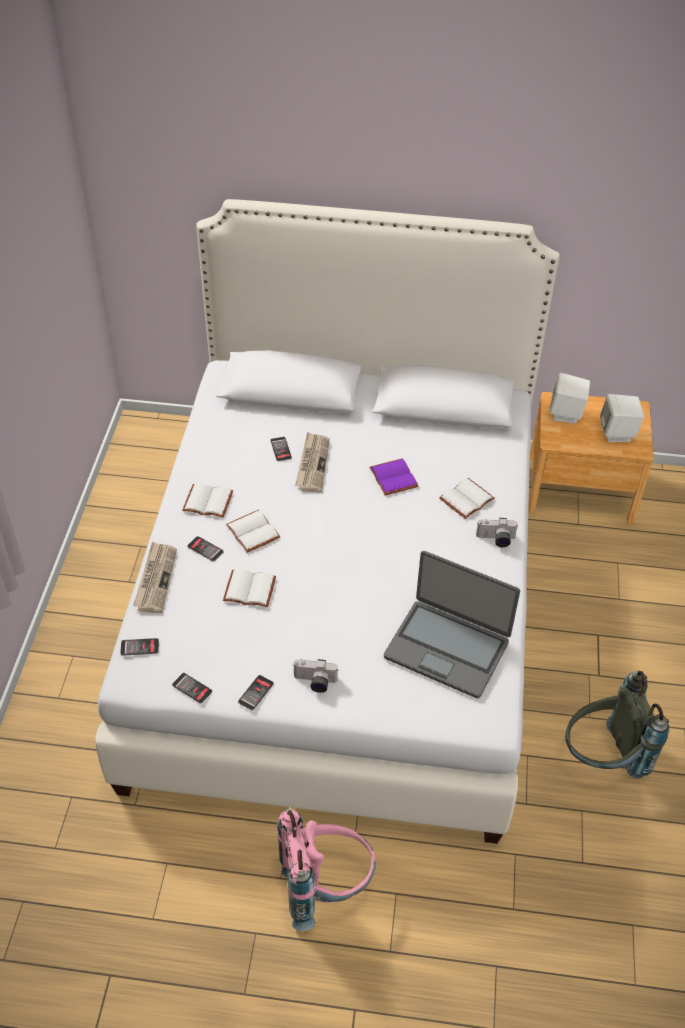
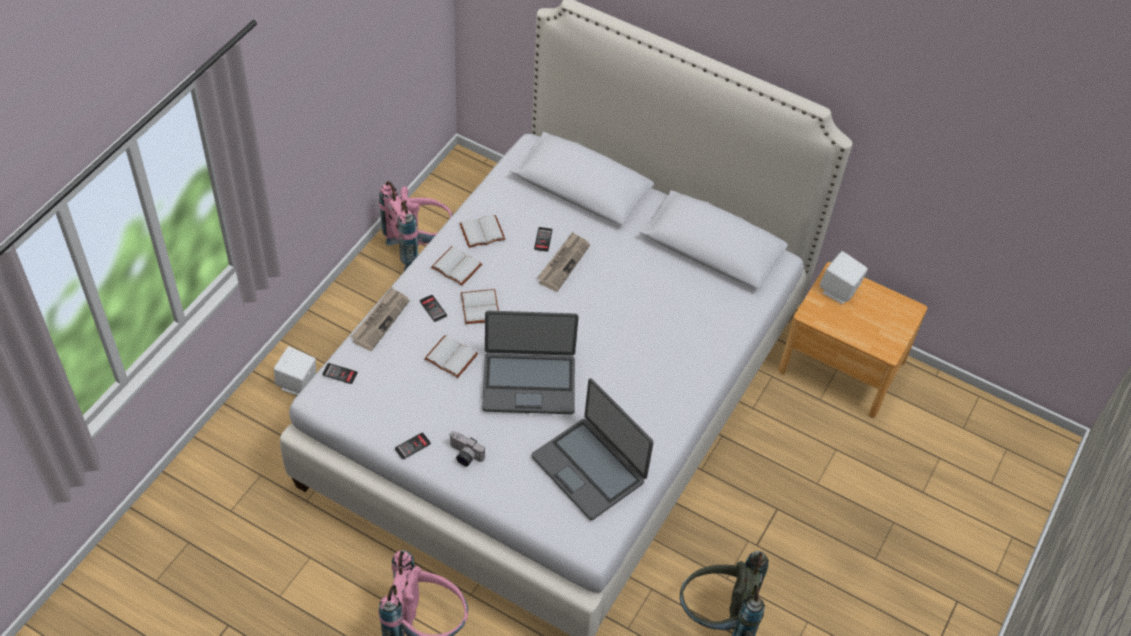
camera: 20 degrees right, 5 degrees up
phone [172,673,212,704] -> none
purple book [369,458,418,495] -> none
white book [439,478,495,519] -> white book moved to [459,215,505,248]
camera [476,518,518,547] -> none
white speaker [600,394,644,442] -> white speaker moved to [274,346,316,395]
none -> pink backpack [379,181,453,271]
none -> laptop [482,311,579,414]

